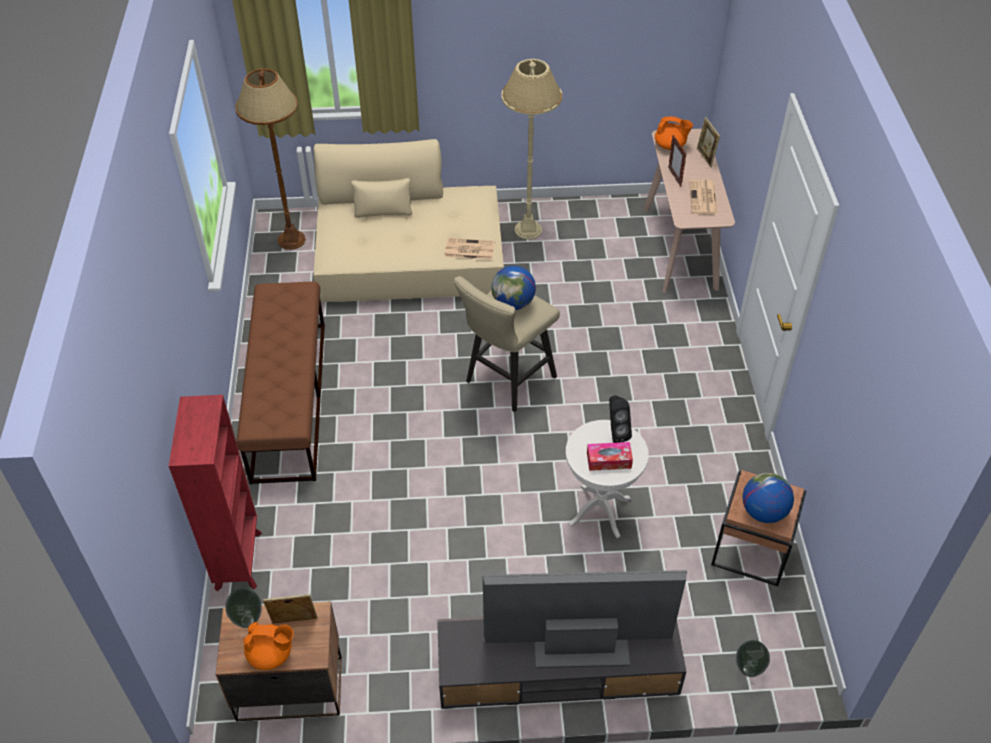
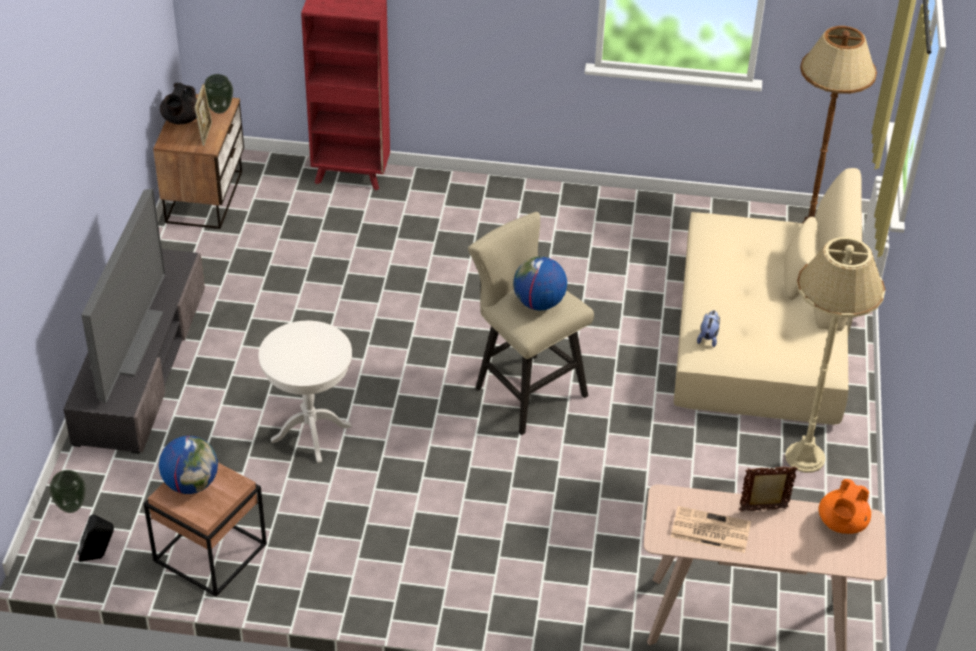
camera: 100 degrees right, 5 degrees down
brown bench [236,281,325,484] -> none
orange teapot [244,622,294,670] -> black teapot [160,83,197,124]
newspaper [444,238,495,260] -> plush toy [697,310,720,347]
tissue box [587,442,633,471] -> none
black speaker [609,395,632,443] -> black speaker moved to [78,514,114,562]
picture frame [697,117,720,168] -> none

